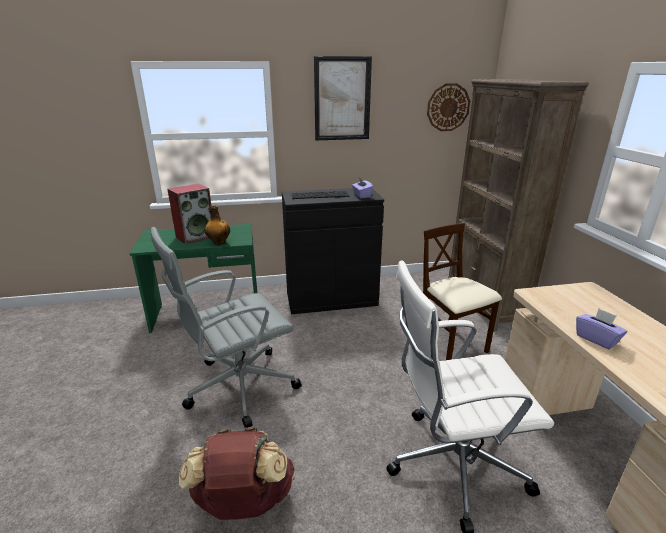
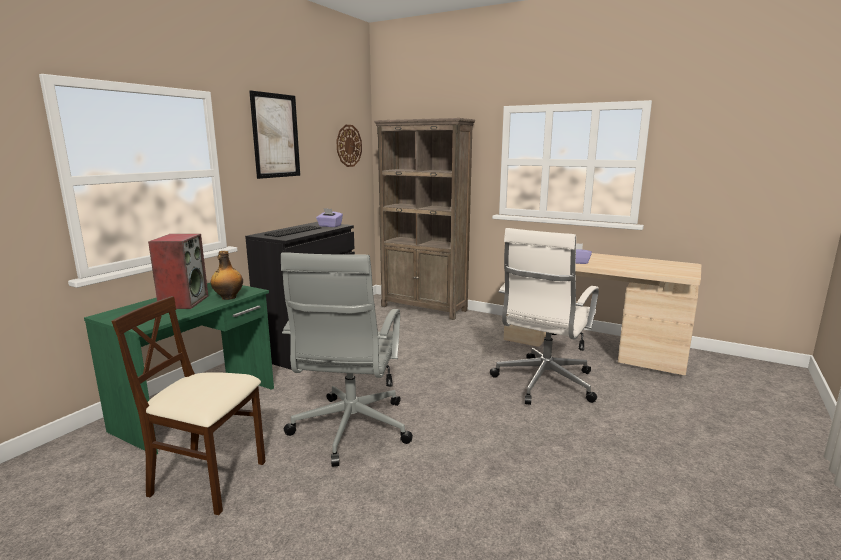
camera: 50 degrees left, 10 degrees down
brown backpack [179,427,295,520] -> none
beige chair [423,223,502,360] -> beige chair moved to [112,296,266,515]

